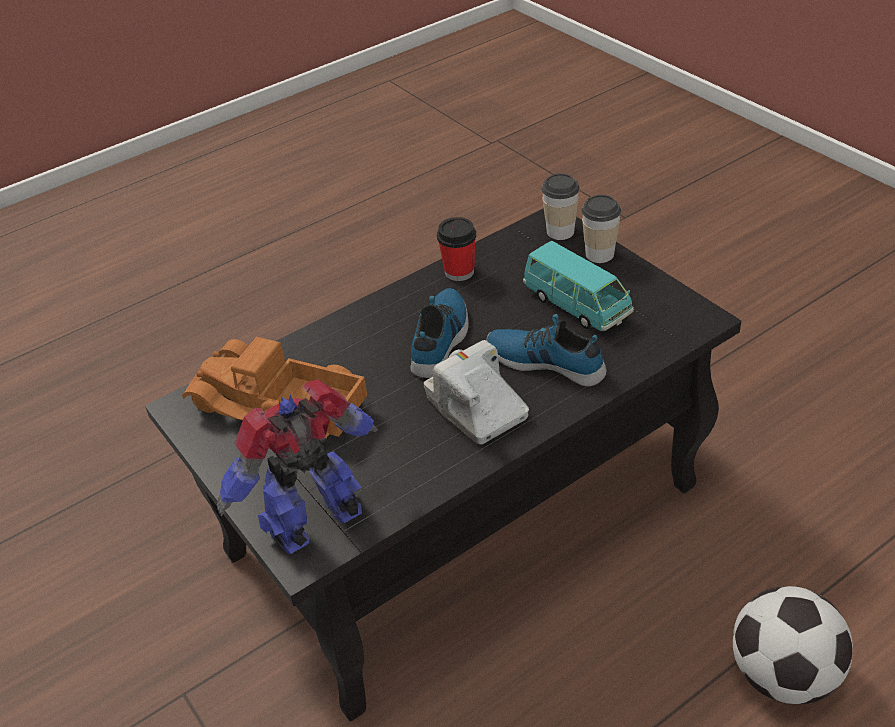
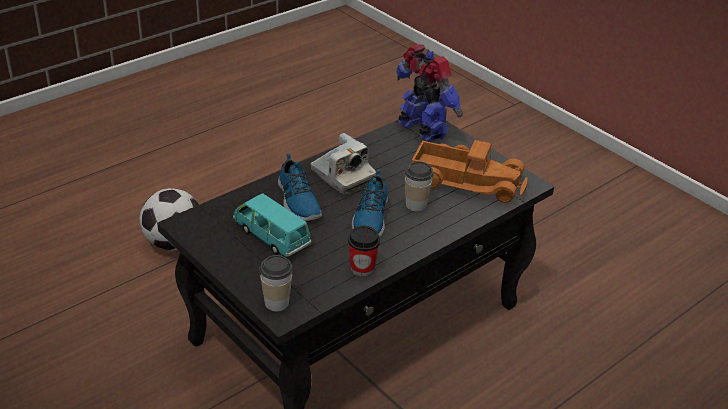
camera: 170 degrees right, 5 degrees down
toy robot [217,379,378,554] -> toy robot turned 90 degrees counterclockwise [396,44,463,142]
shoe [486,314,606,387] -> shoe turned 45 degrees clockwise [278,153,322,221]
cup [581,195,621,263] -> cup moved to [405,161,434,211]

